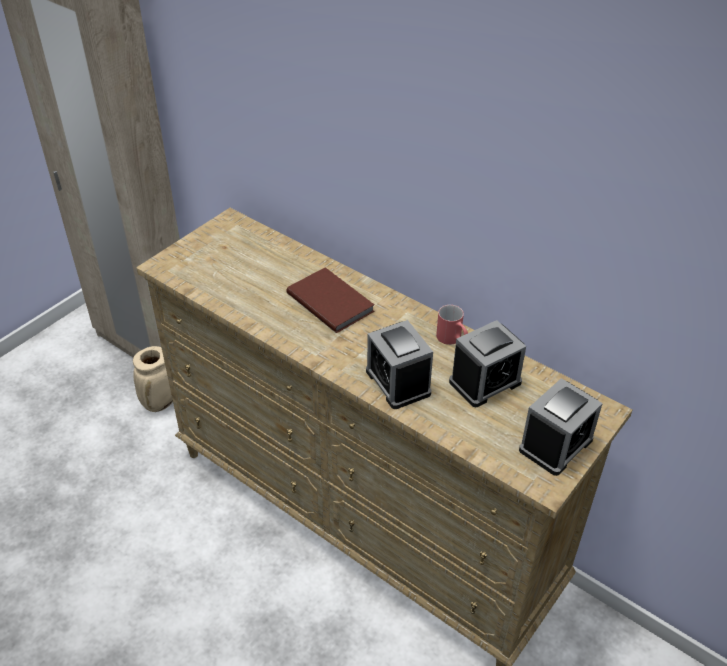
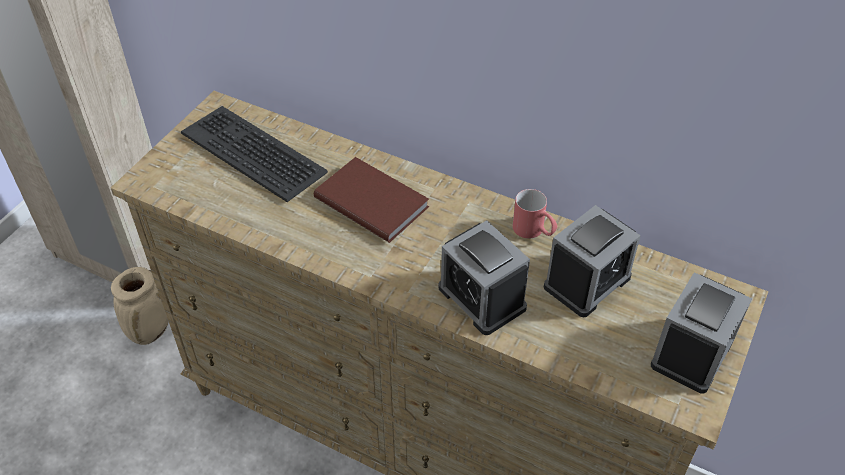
camera: 10 degrees left, 5 degrees up
none -> keyboard [181,106,328,202]

